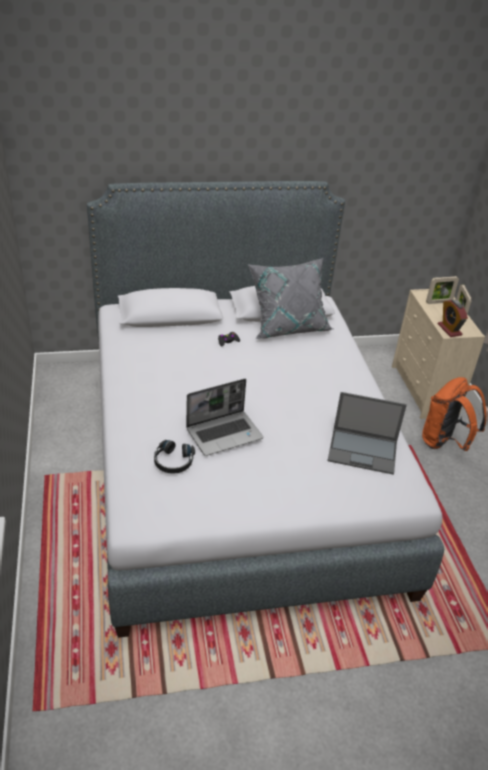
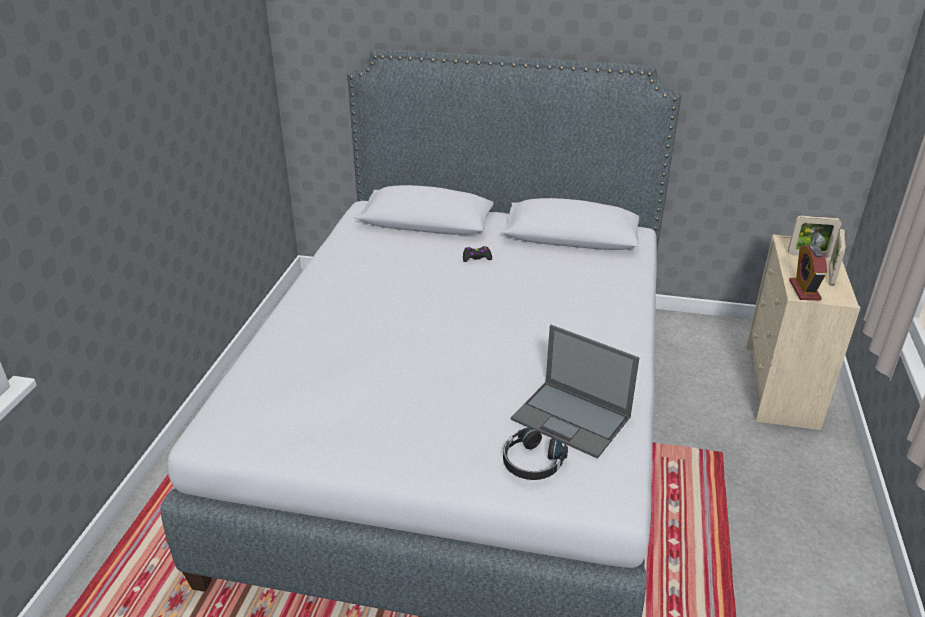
camera: 25 degrees right, 5 degrees down
black headphones [154,440,195,473] -> black headphones moved to [503,427,568,480]
laptop [186,379,263,456] -> none
grey pillow [248,258,333,339] -> none
orange backpack [422,377,487,451] -> none

